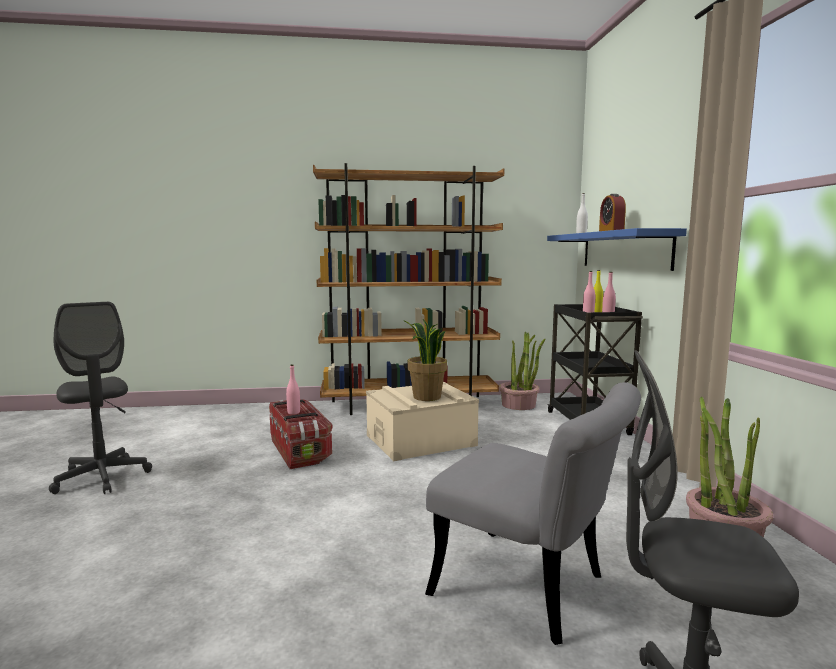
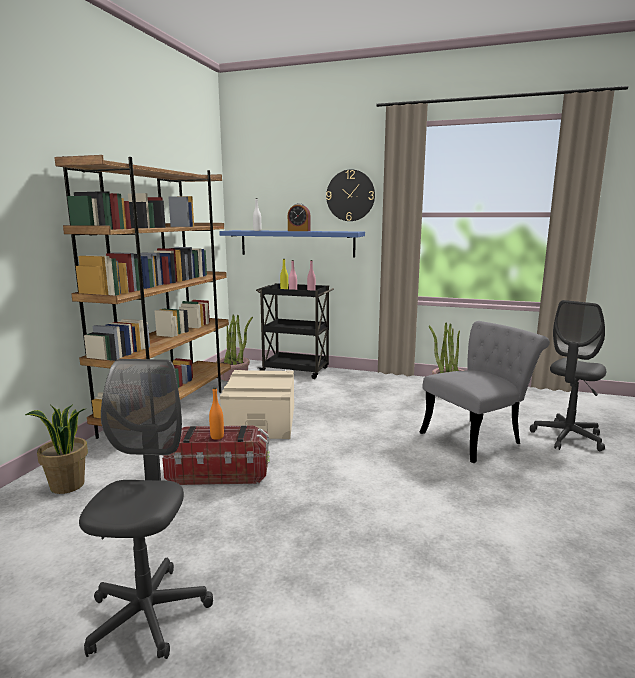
camera: 65 degrees left, 5 degrees up
grey office chair [49,302,152,494] -> grey office chair turned 75 degrees counterclockwise [79,359,213,659]
pink bottle [286,364,300,415] -> orange bottle [209,387,224,440]
potted plant [403,319,447,401] -> potted plant moved to [25,405,88,494]
none -> wall clock [326,169,375,221]

